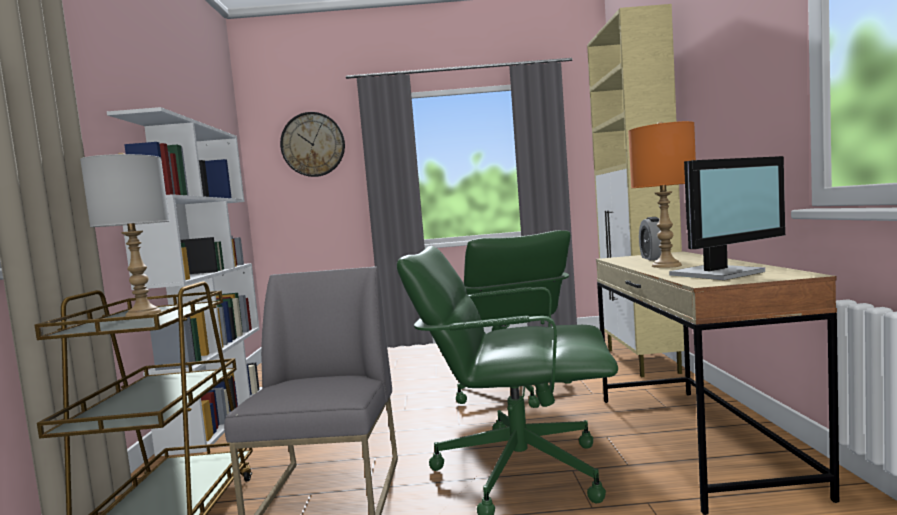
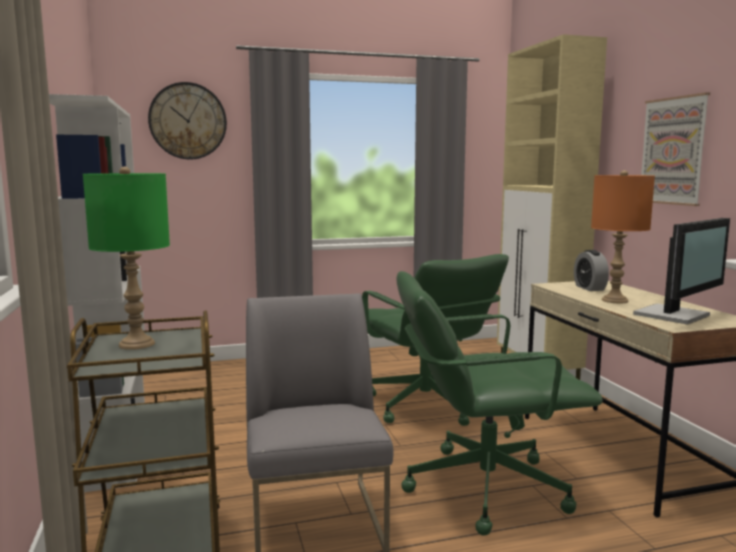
camera: 15 degrees left, 5 degrees up
grey table lamp [80,153,169,316] -> green table lamp [83,167,170,350]
none -> picture [641,92,710,206]

